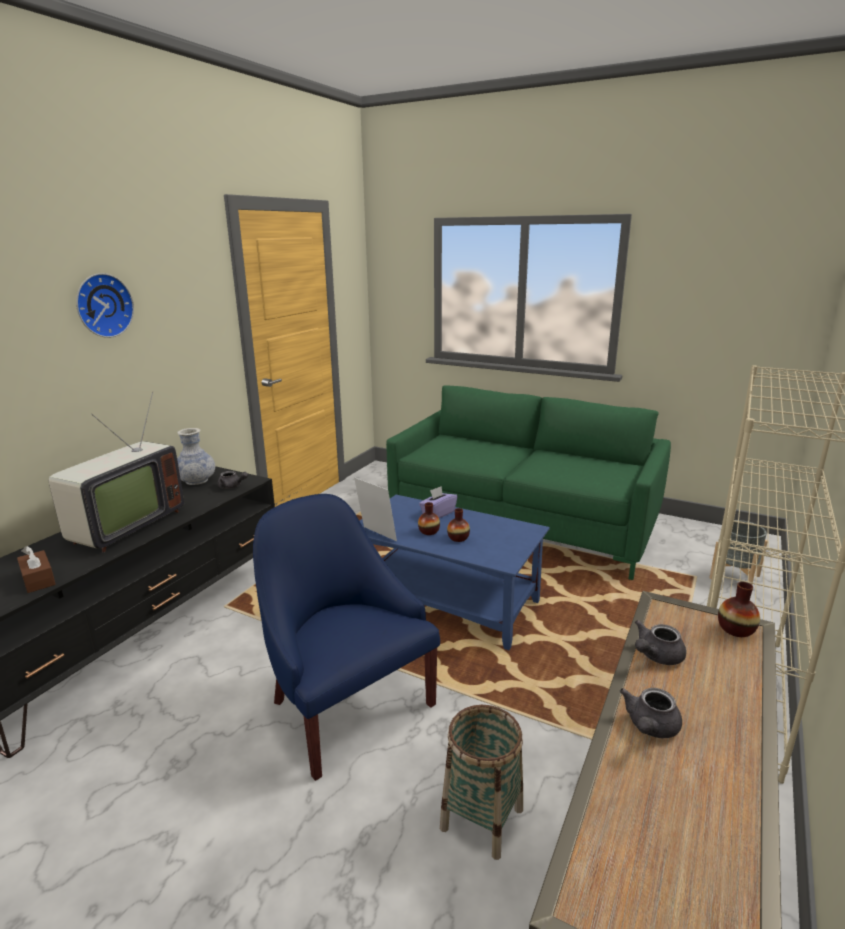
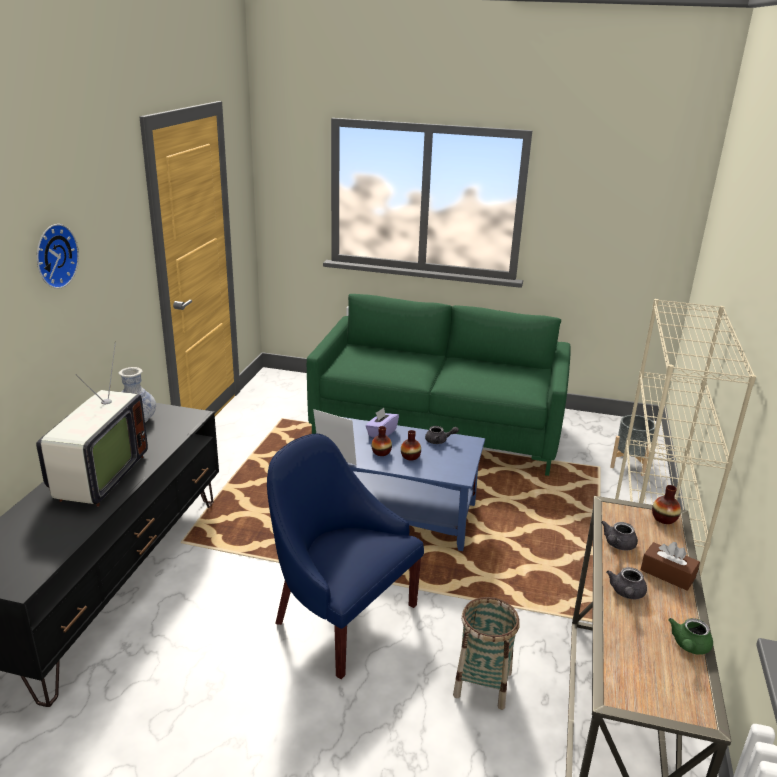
camera: 15 degrees left, 5 degrees up
brown tissue box [17,546,56,593] -> brown tissue box moved to [641,542,700,591]
grey teapot [218,471,248,489] -> grey teapot moved to [425,426,459,444]
none -> green teapot [668,618,713,655]

